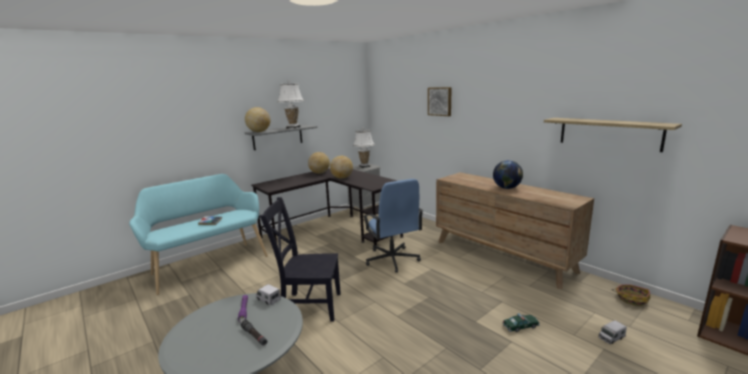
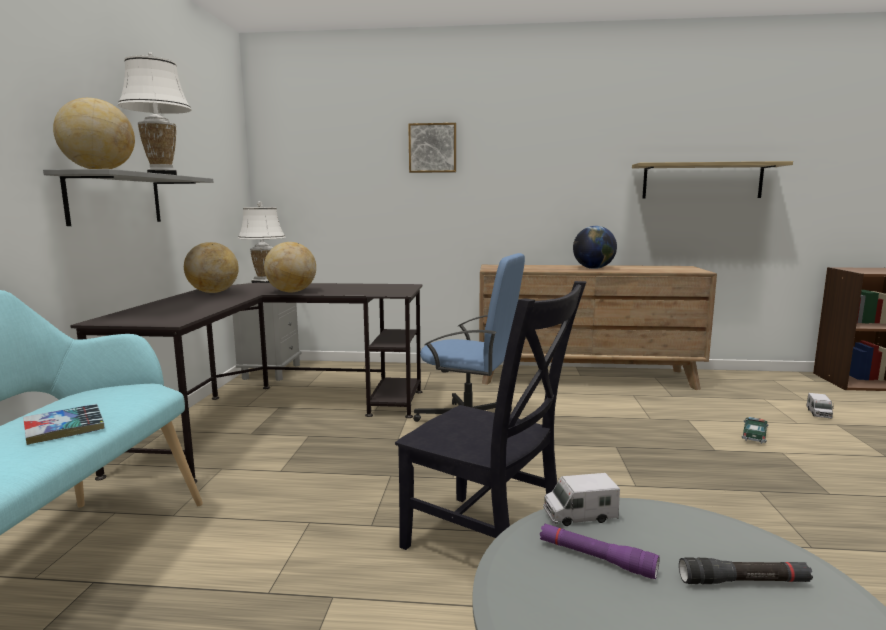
camera: 45 degrees left, 5 degrees down
black chair [260,197,341,322] -> black chair turned 105 degrees counterclockwise [395,281,586,550]
basket [612,284,650,306] -> none

